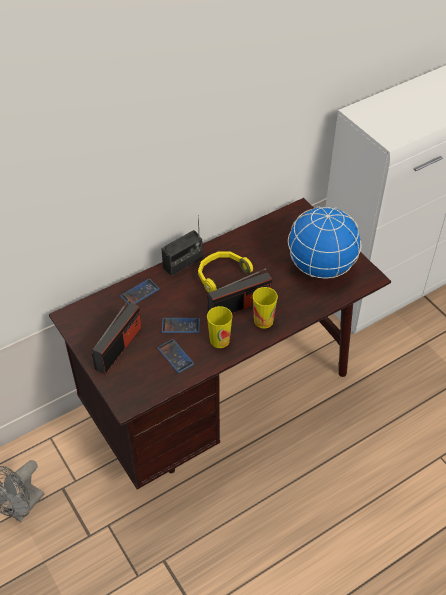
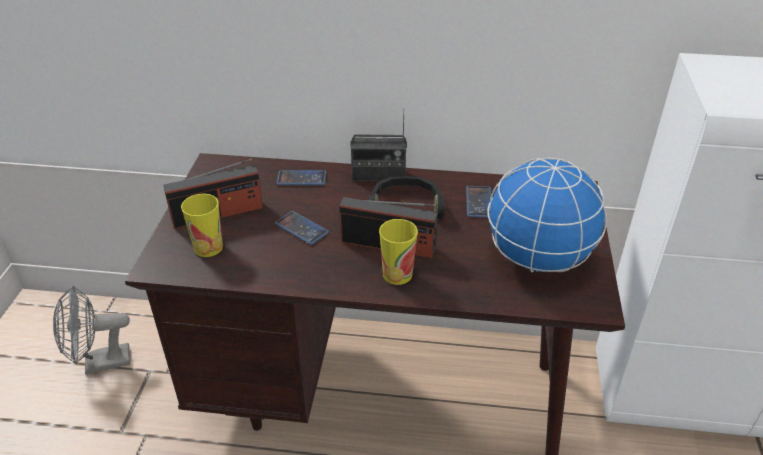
camera: 40 degrees right, 10 degrees down
phone [157,339,194,373] -> phone moved to [466,186,491,218]
yellow headphones [198,251,253,292] -> black headphones [369,176,445,219]
cup [207,306,232,348] -> cup moved to [181,194,223,257]

